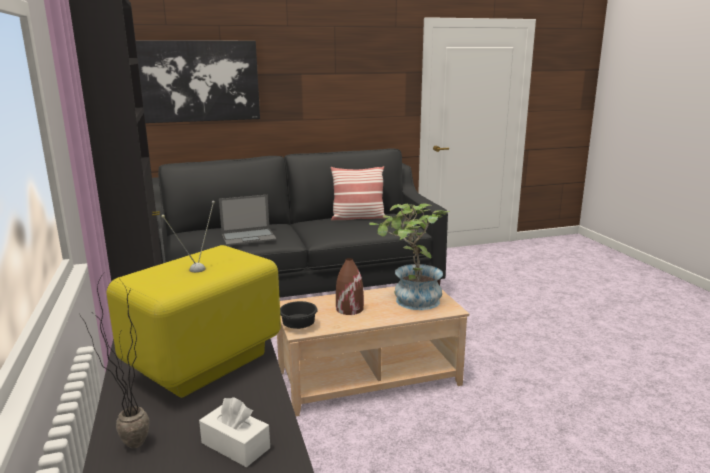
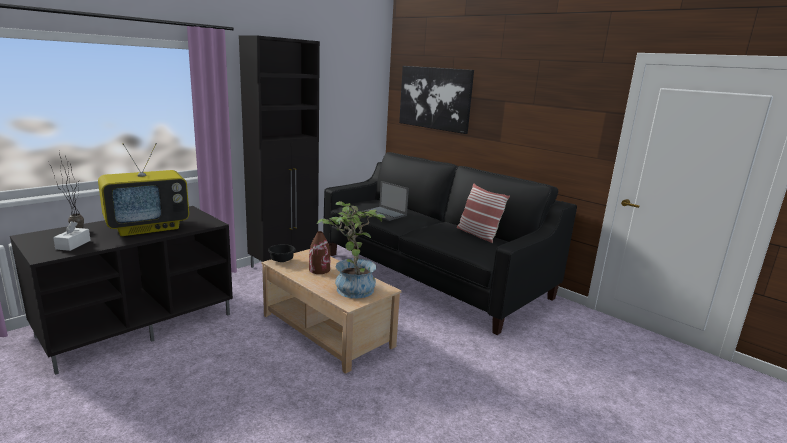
camera: 60 degrees right, 0 degrees up
television [107,201,281,398] -> television turned 135 degrees clockwise [98,143,189,236]

